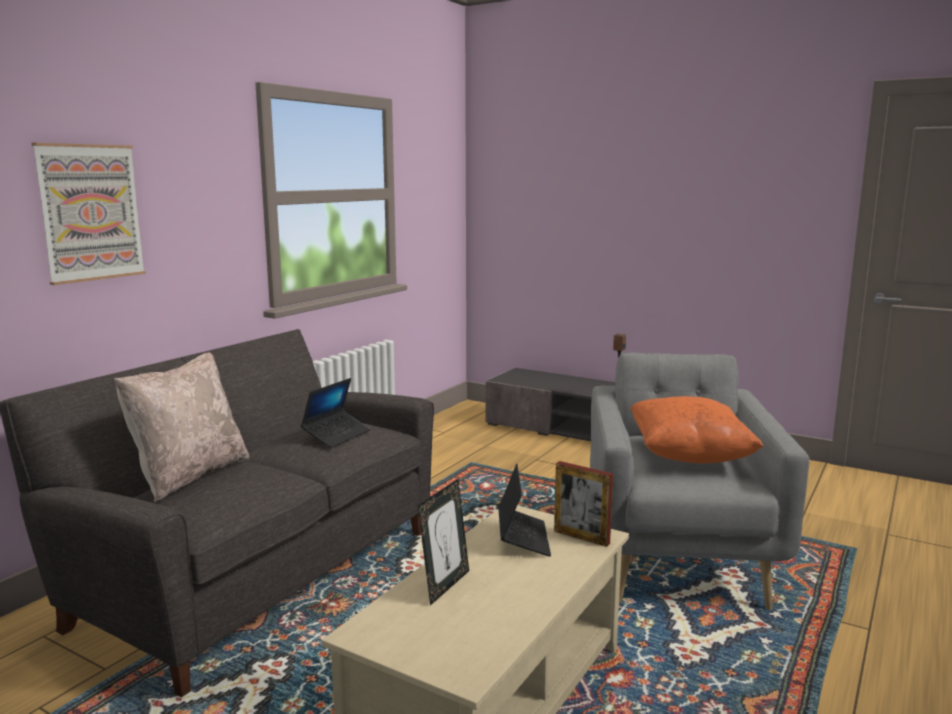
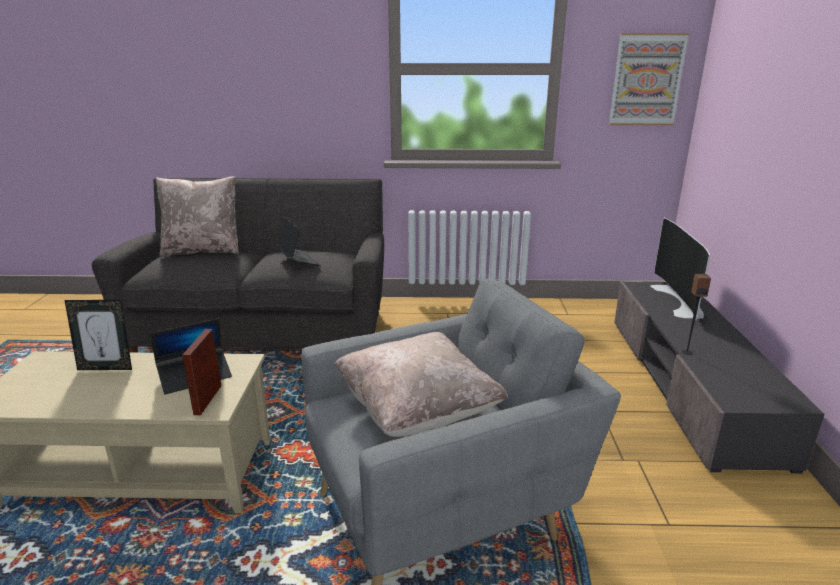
camera: 60 degrees right, 10 degrees up
picture [32,143,146,285] -> picture moved to [608,33,689,125]
laptop [301,378,370,448] -> laptop turned 120 degrees counterclockwise [276,218,320,266]
orange pillow [630,396,764,463] -> beige pillow [334,332,508,437]
none -> television [650,218,710,320]

